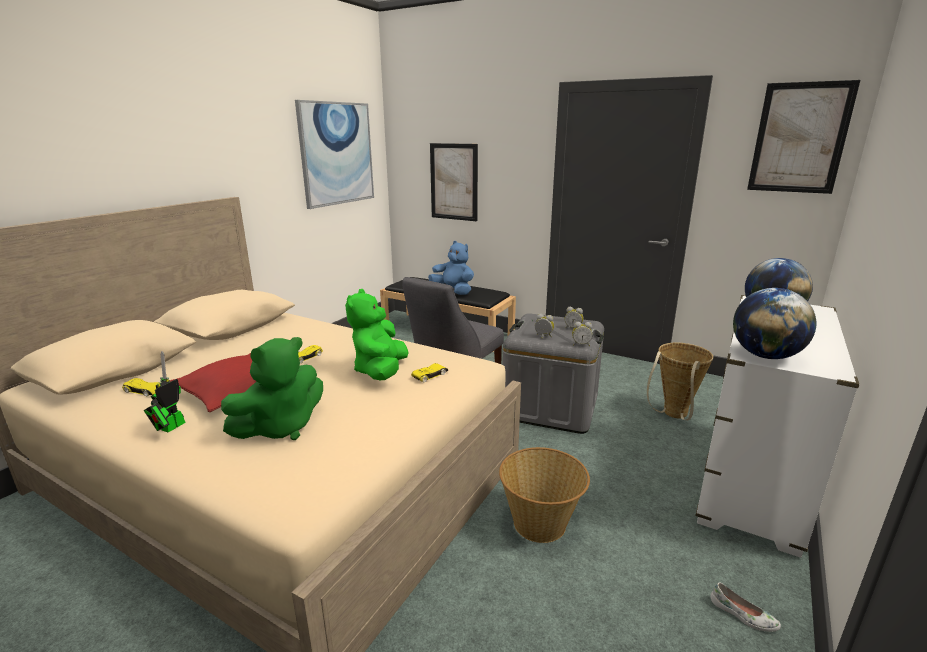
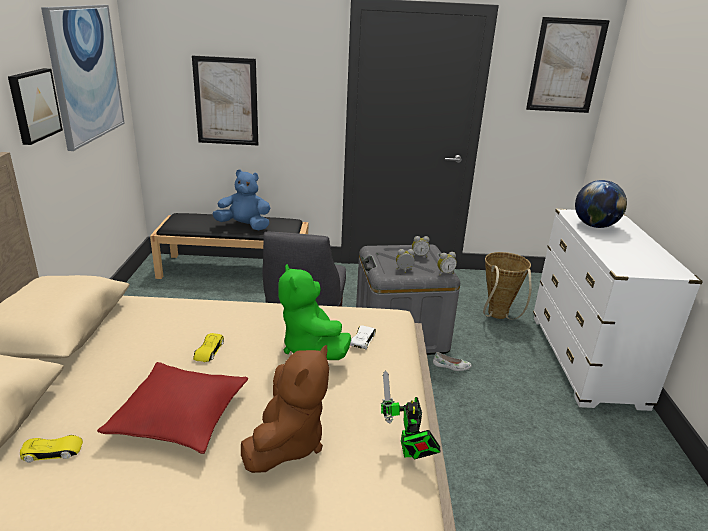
camera: 30 degrees left, 5 degrees up
toy robot [144,351,186,432] -> toy robot moved to [381,370,441,459]
green plush toy [221,337,323,440] -> brown plush toy [241,345,329,473]
yellow toy car [411,363,448,382] -> white toy car [350,326,376,349]
basket [499,447,590,543] -> none
white shoe [710,583,781,632] -> white shoe moved to [433,352,472,371]
globe [733,288,817,359] -> none
none -> picture [8,68,63,145]

